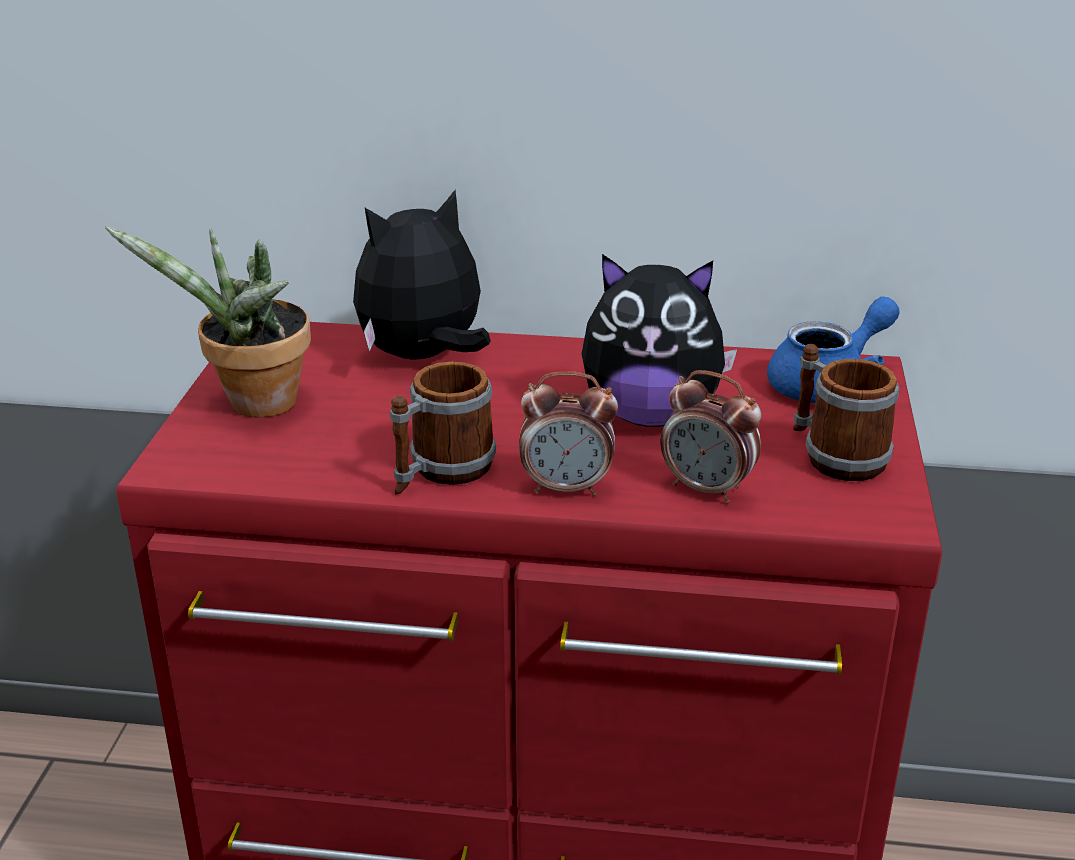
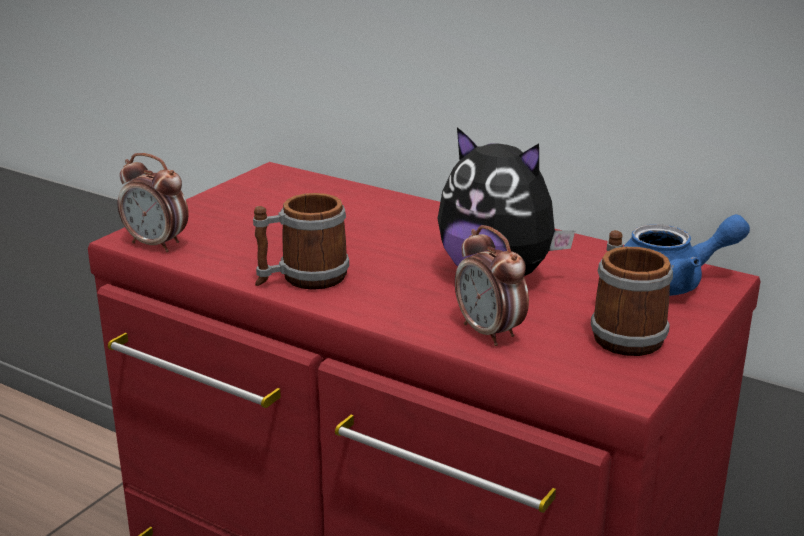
camera: 25 degrees right, 5 degrees down
potted plant [105,226,311,418] -> none
plush toy [353,190,491,359] -> none
alarm clock [519,371,618,496] -> alarm clock moved to [118,153,189,252]

